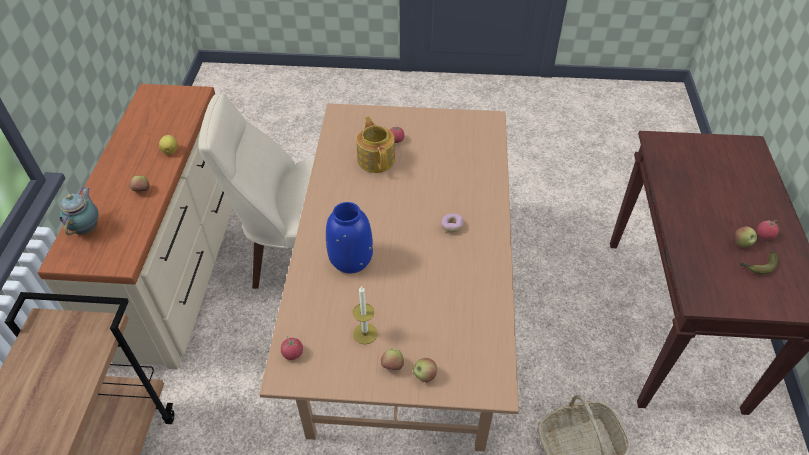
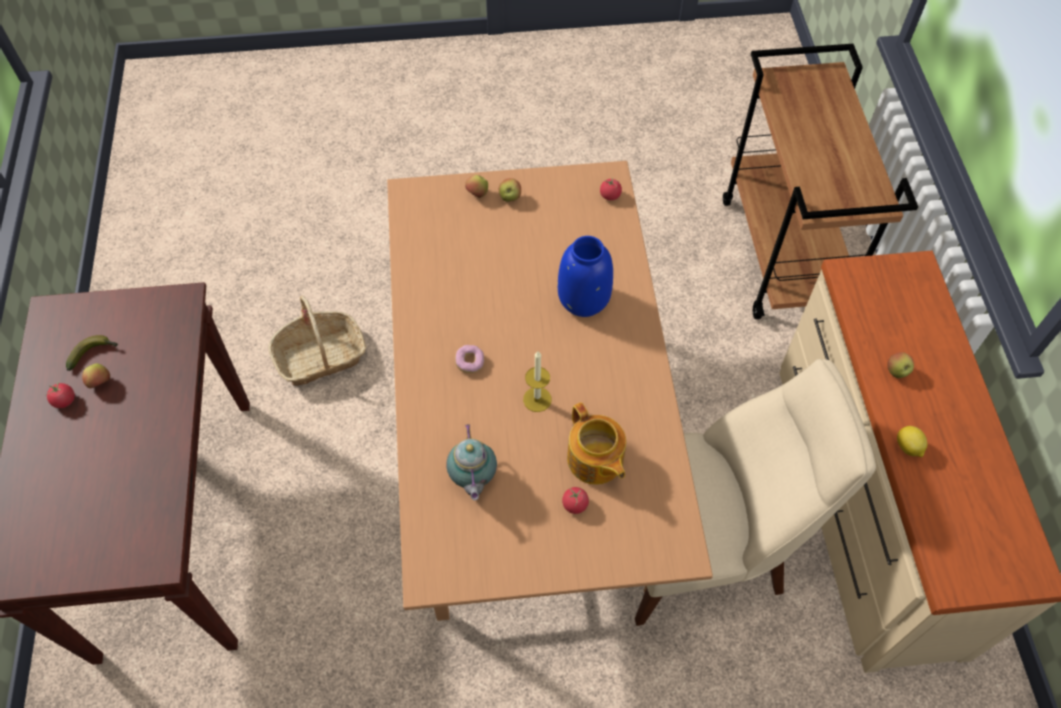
camera: 170 degrees right, 10 degrees up
teapot [59,187,99,235] -> teapot moved to [446,424,497,500]
candle [353,286,378,344] -> candle moved to [523,351,552,412]

